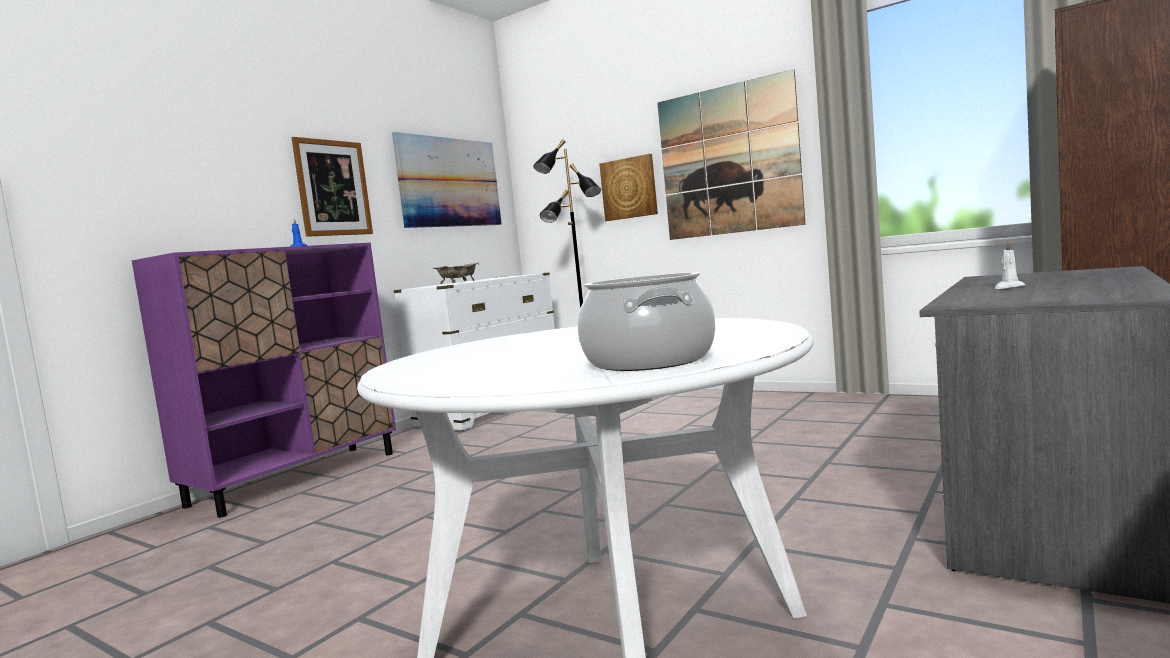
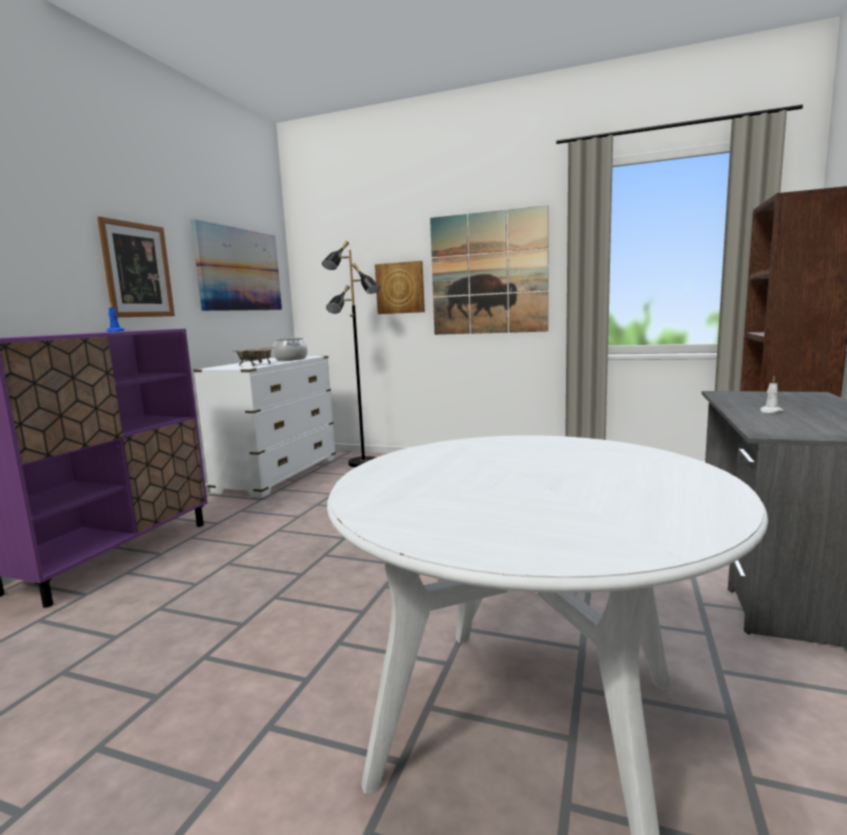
camera: 15 degrees left, 5 degrees up
cooking pot [578,272,715,371] -> cooking pot moved to [273,338,308,361]

